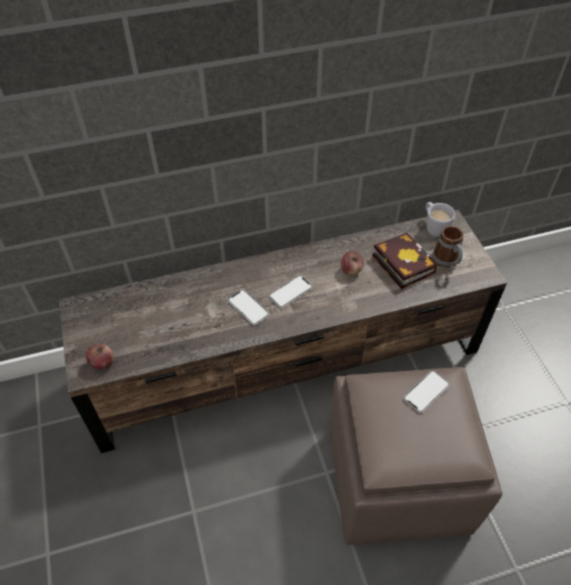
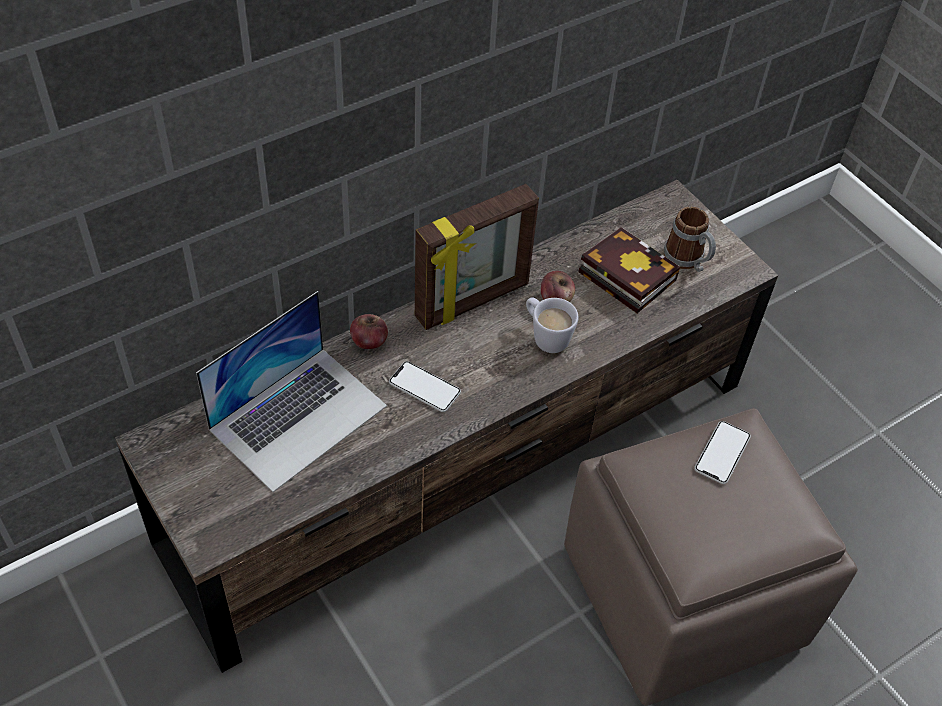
camera: 20 degrees left, 0 degrees up
apple [86,344,114,369] -> apple moved to [350,314,388,349]
phone [269,275,313,308] -> none
white mug [426,202,455,237] -> white mug moved to [526,297,579,353]
none -> laptop [196,291,387,492]
none -> picture frame [415,184,539,330]

